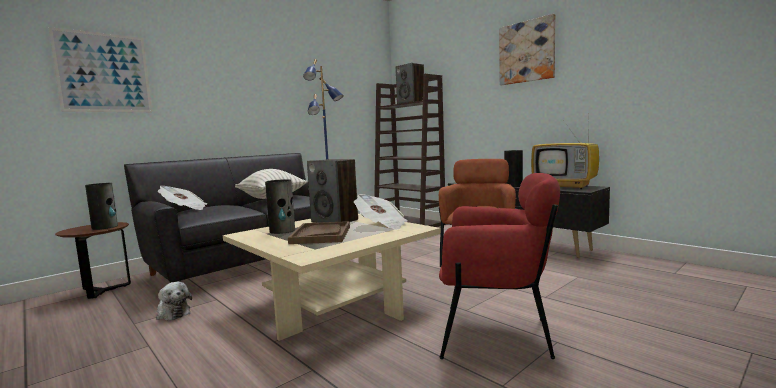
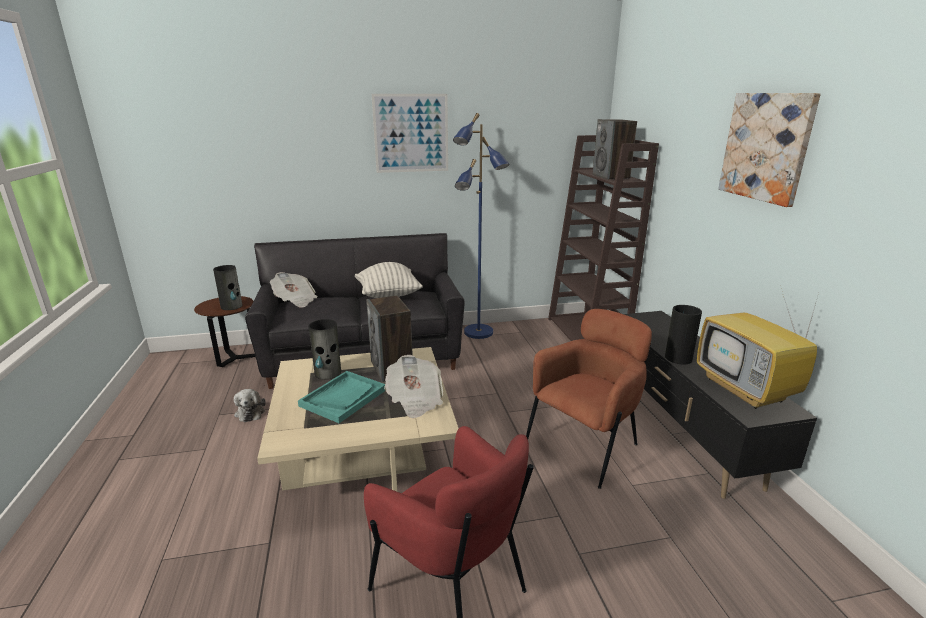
camera: 30 degrees right, 15 degrees up
picture [48,27,152,112] -> picture moved to [372,94,448,173]
brown tray [288,221,350,244] -> turquoise tray [298,371,385,423]

